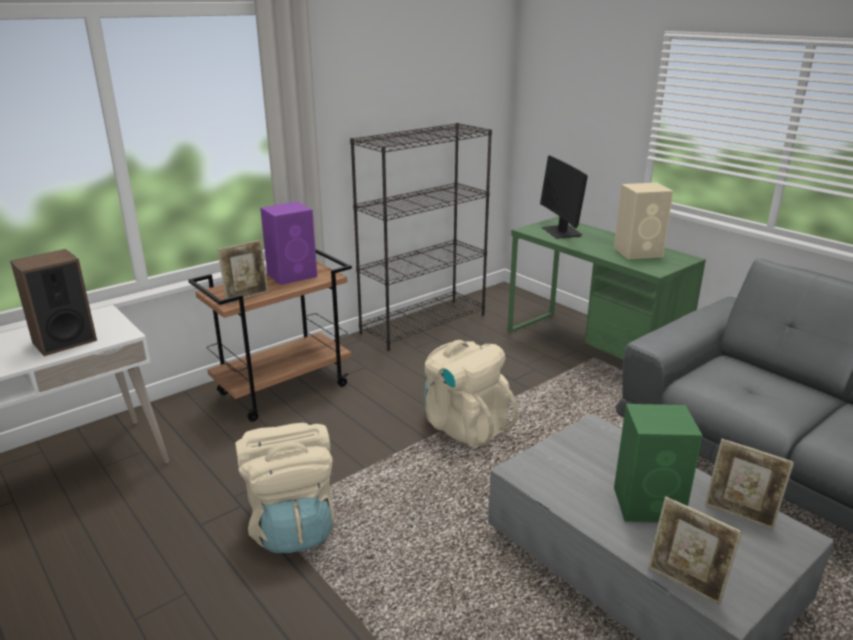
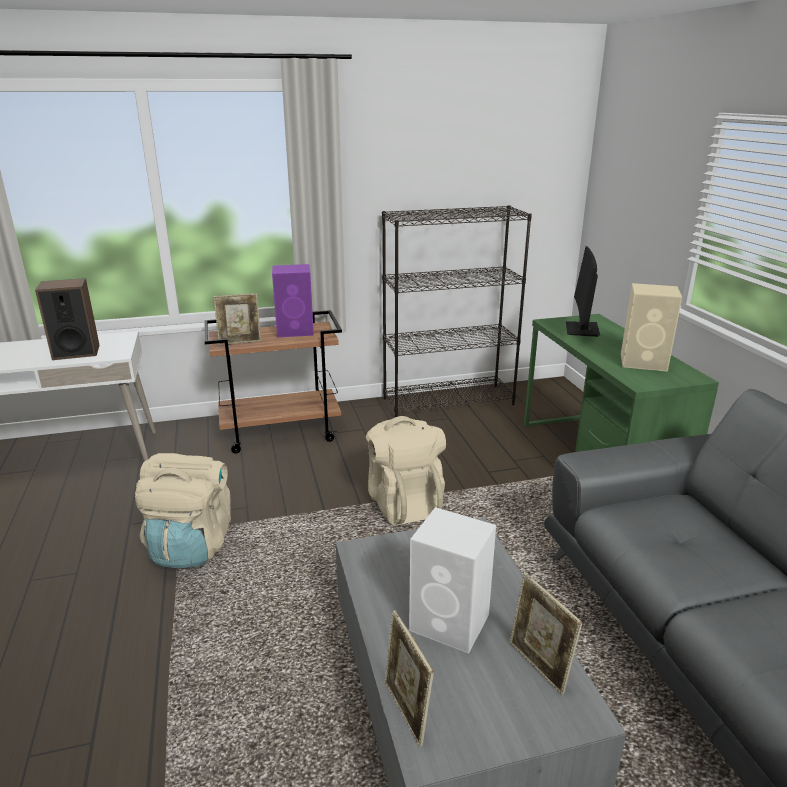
camera: 25 degrees right, 0 degrees up
green speaker [614,404,703,523] -> white speaker [409,507,496,653]

